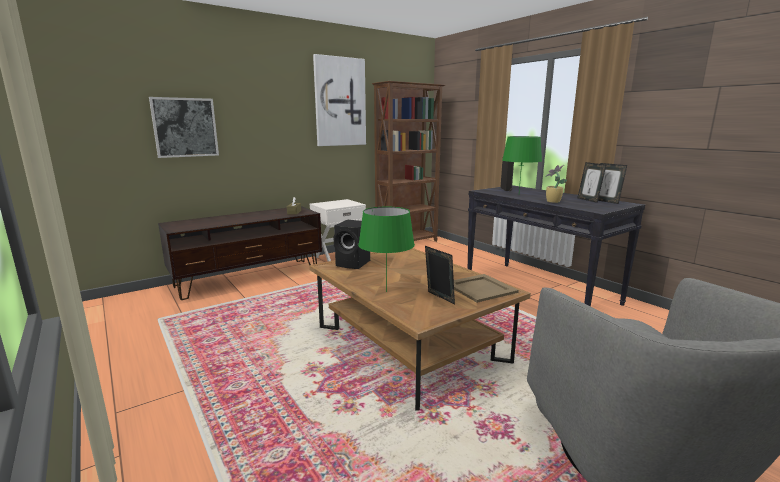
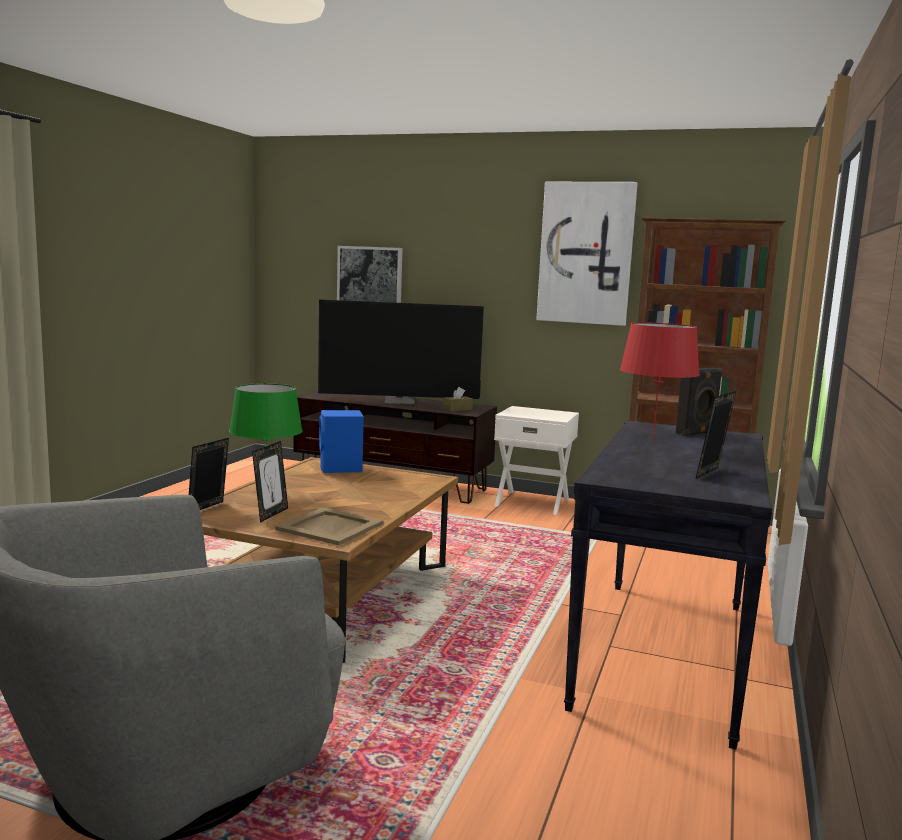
camera: 55 degrees right, 5 degrees down
black speaker [334,220,370,269] -> blue speaker [319,410,364,473]
green table lamp [502,136,542,191] -> red table lamp [620,322,700,441]
potted plant [545,165,567,203] -> none
picture frame [598,163,627,204] -> picture frame moved to [189,438,229,510]
none -> television [318,300,484,404]

